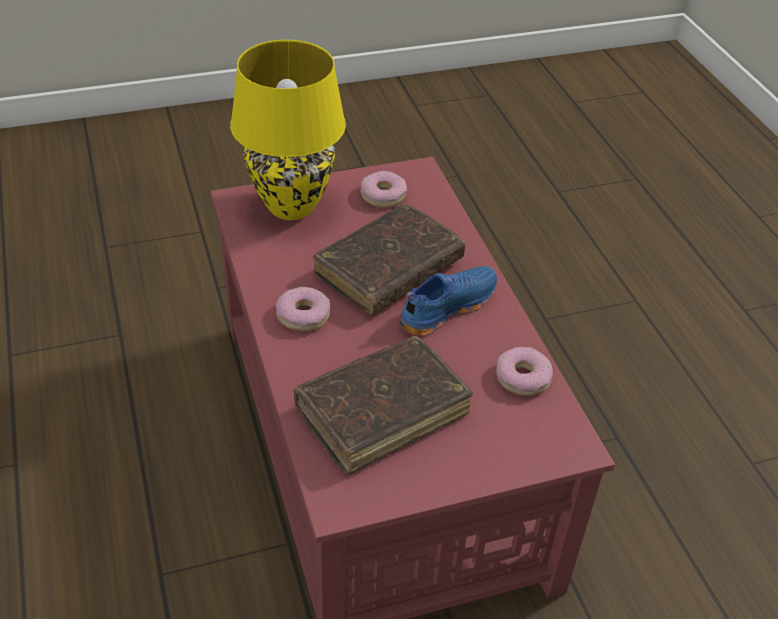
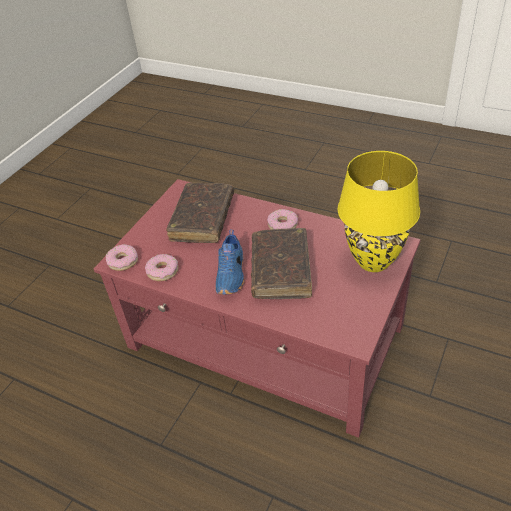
camera: 140 degrees right, 0 degrees up
donut [360,171,407,207] -> donut moved to [106,244,138,271]

